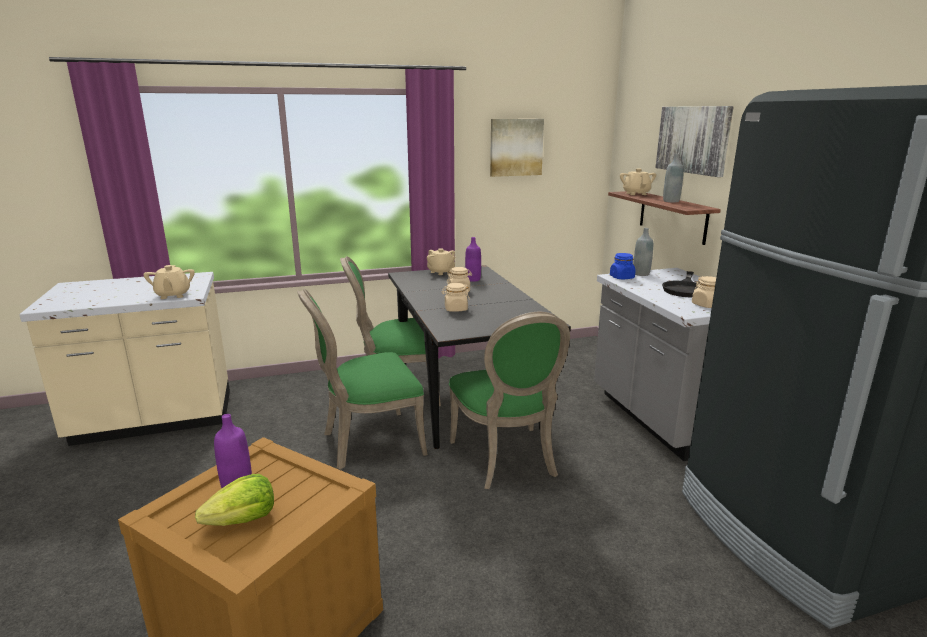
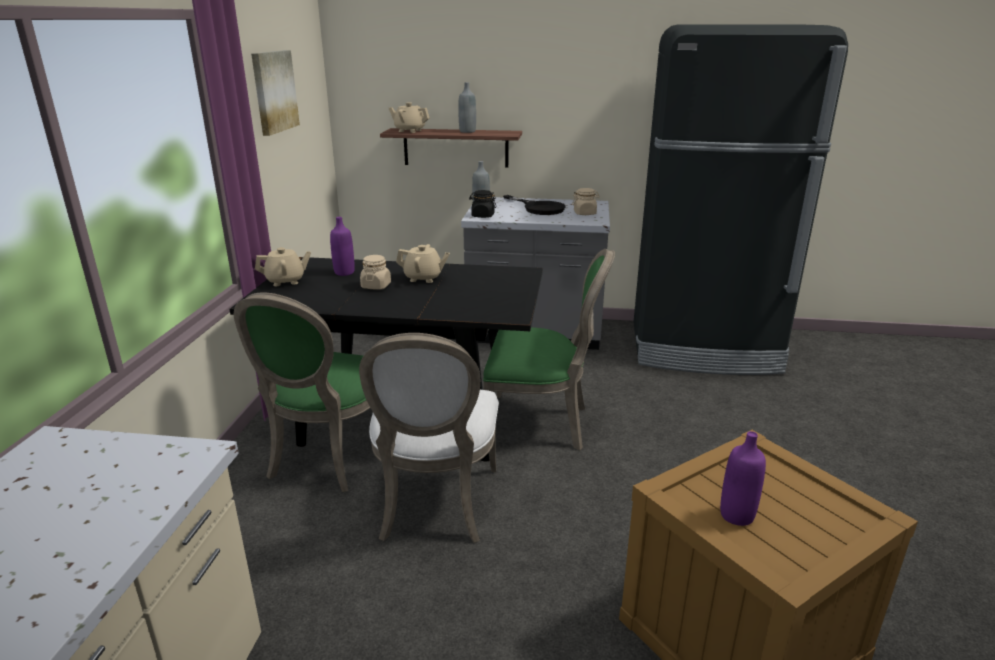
camera: 65 degrees left, 5 degrees up
beige teapot [144,265,195,299] -> beige teapot moved to [396,244,450,283]
lettuce [195,474,274,526] -> none
green chair [297,289,428,469] -> white chair [359,333,499,543]
beige jar [442,283,470,312] -> none
blue jar [610,253,636,279] -> black jar [469,190,497,218]
picture [655,106,734,177] -> none

